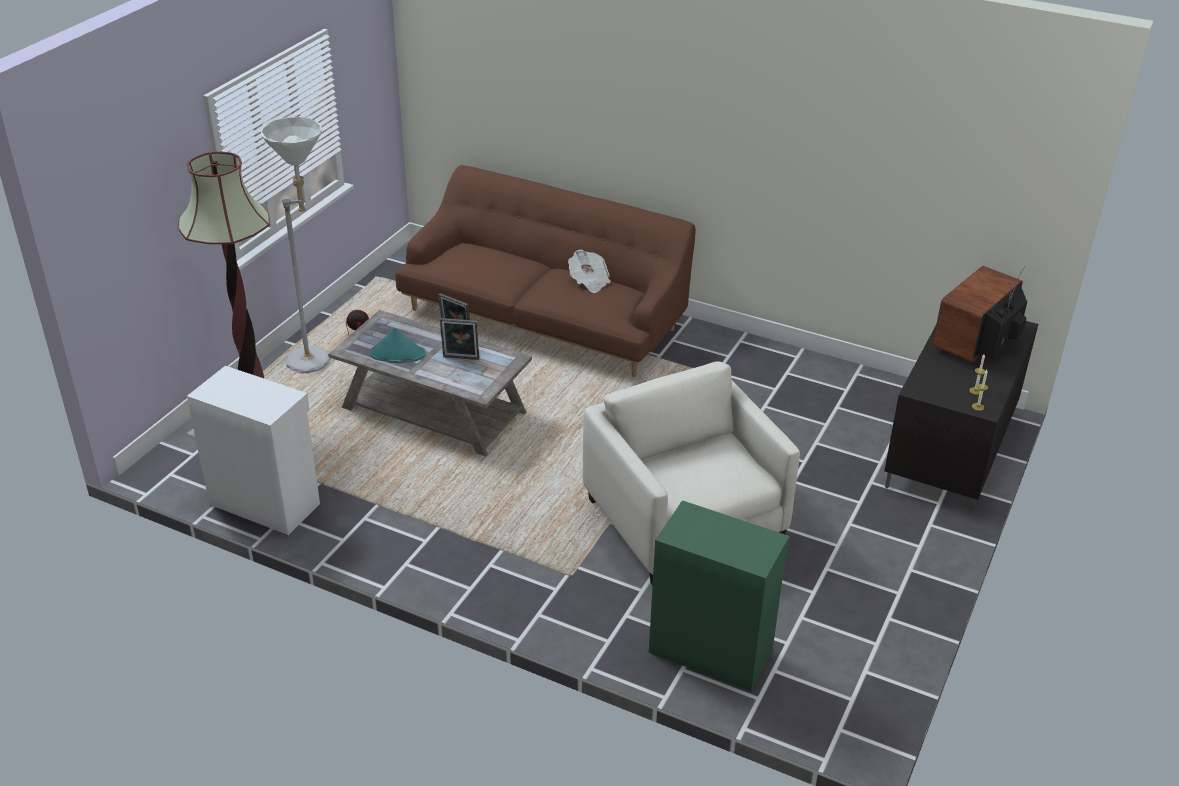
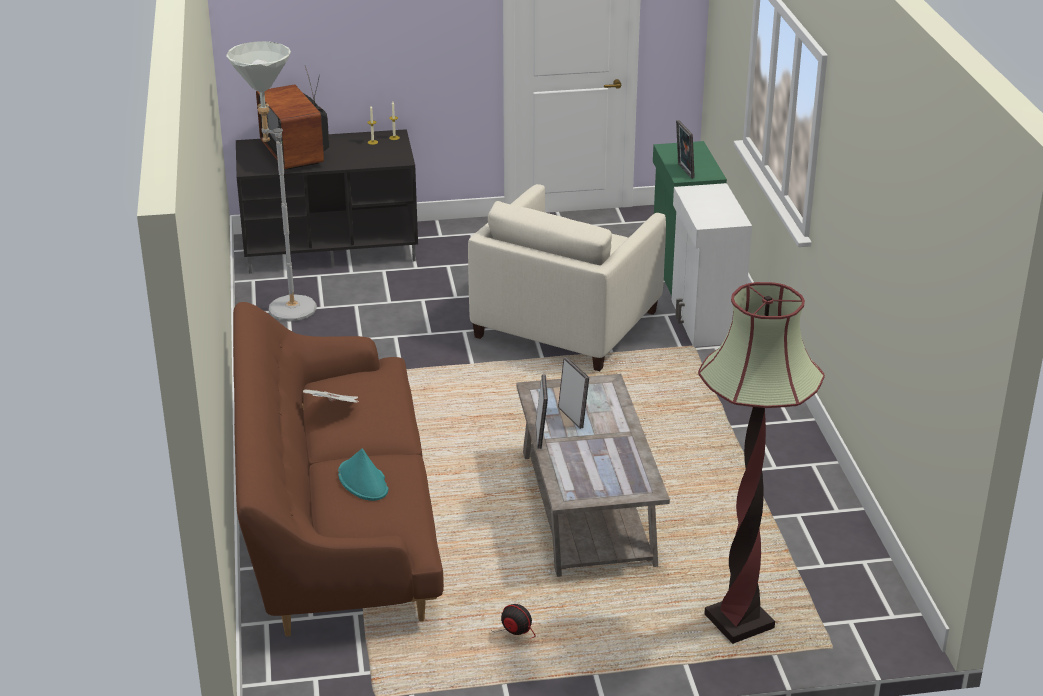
camera: 125 degrees left, 5 degrees down
white cabinet [187,366,320,535] -> white cabinet moved to [672,183,752,347]
grey floor lamp [261,117,330,373] -> grey floor lamp moved to [226,41,317,321]
turquoise hat [370,328,426,363] -> turquoise hat moved to [338,448,389,501]
television [932,266,1027,363] -> television turned 60 degrees clockwise [256,66,329,169]
none -> picture frame [676,120,695,179]

